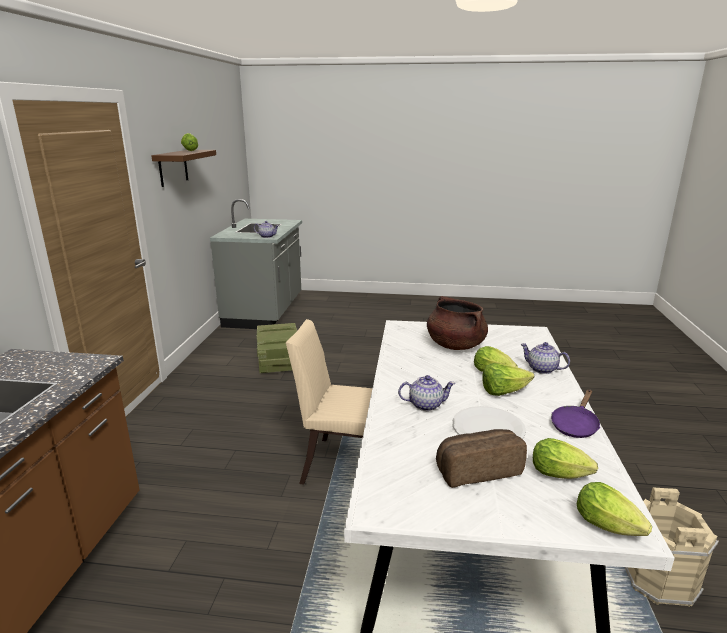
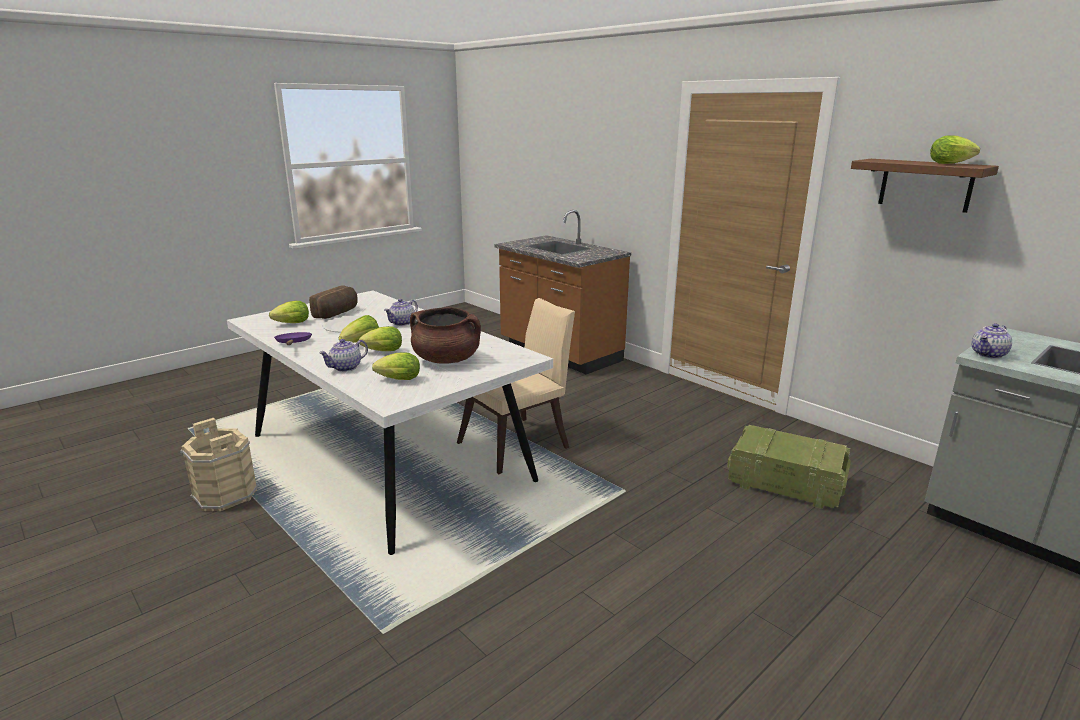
camera: 130 degrees right, 0 degrees up
teapot [521,342,570,374] -> teapot turned 150 degrees clockwise [319,339,368,372]
lettuce [577,482,652,536] -> lettuce moved to [372,352,420,380]

